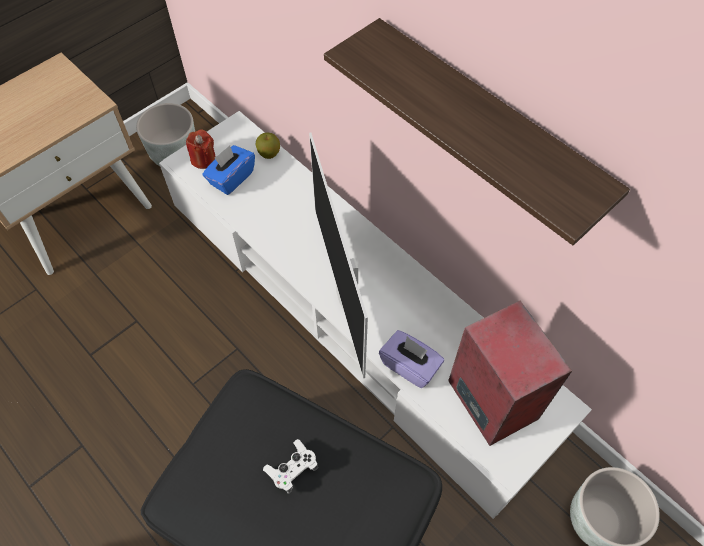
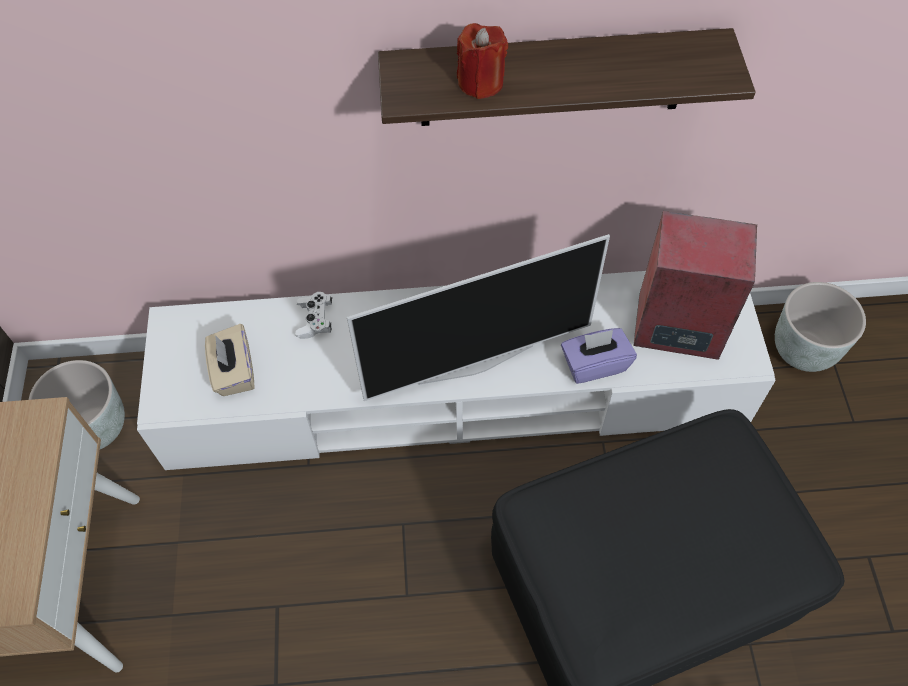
camera: 50 degrees left, 0 degrees up
red candle [186,130,216,169] -> red candle moved to [457,23,508,99]
blue tissue box [202,145,255,195] -> beige tissue box [205,324,255,396]
apple [255,133,280,159] -> none
white game controller [263,439,318,494] -> white game controller moved to [295,292,332,339]
television [309,133,368,378] -> television turned 45 degrees counterclockwise [347,234,610,401]

